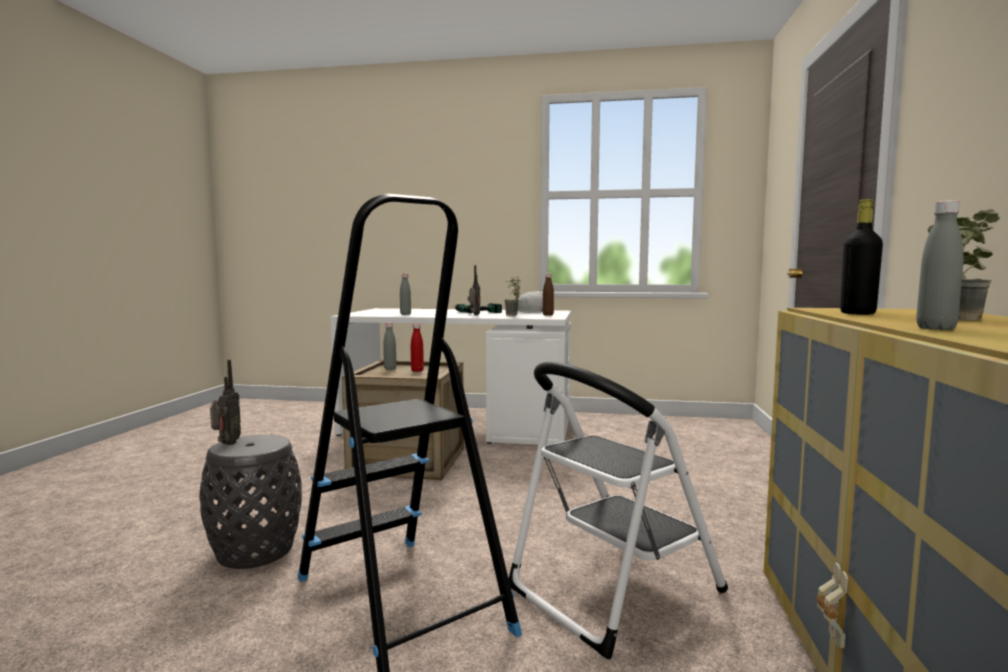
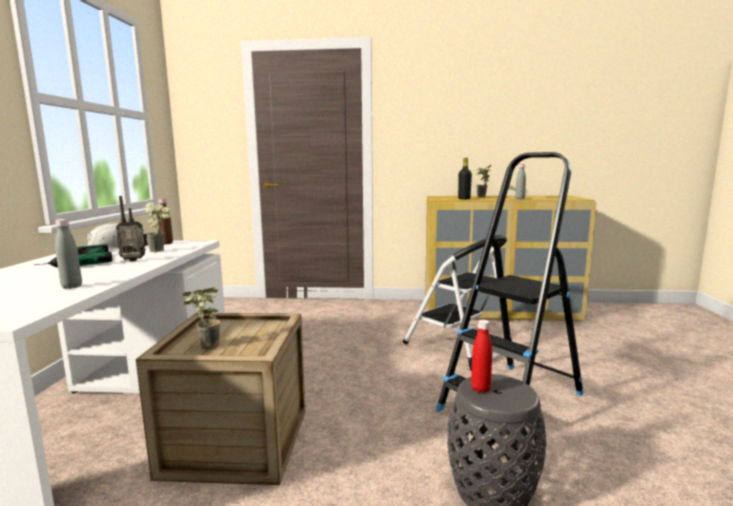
camera: 95 degrees left, 5 degrees up
radio [210,360,241,445] -> none
grey bottle [383,323,397,370] -> potted plant [183,287,221,349]
red bottle [411,324,424,372] -> red bottle moved to [471,320,492,393]

